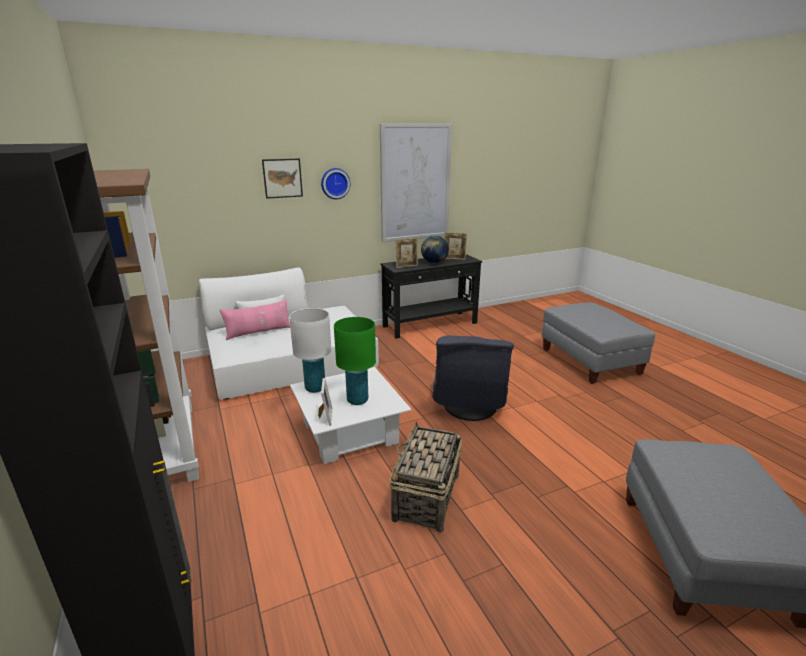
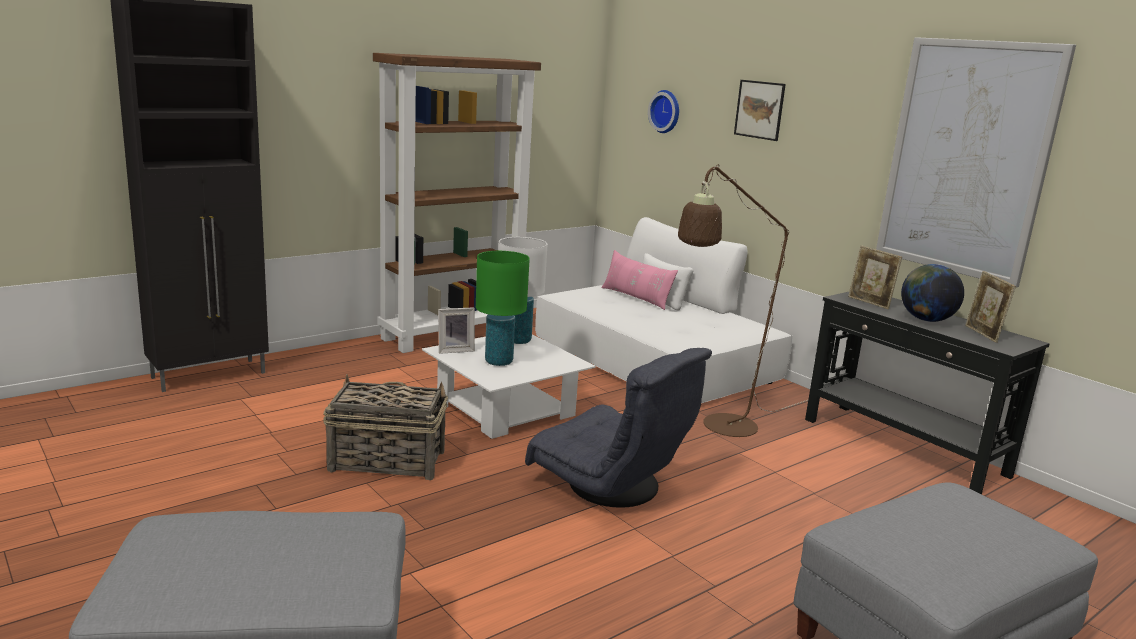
camera: 75 degrees right, 5 degrees down
wall clock [321,168,350,199] -> wall clock moved to [648,90,679,133]
grey armchair [432,336,514,421] -> grey armchair turned 135 degrees counterclockwise [525,348,712,508]
none -> brown floor lamp [678,164,808,437]

